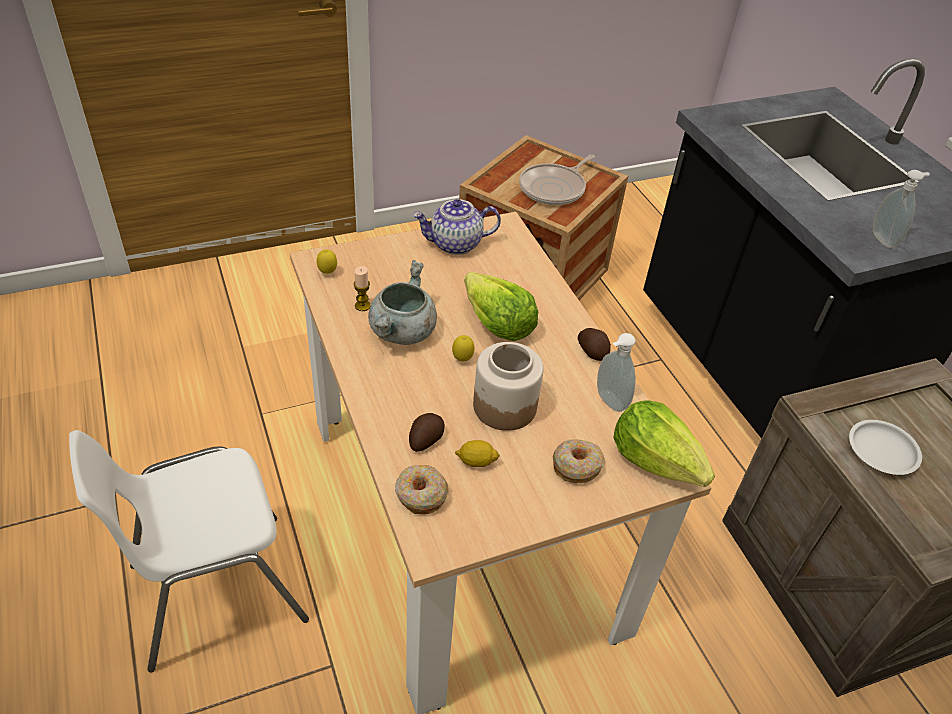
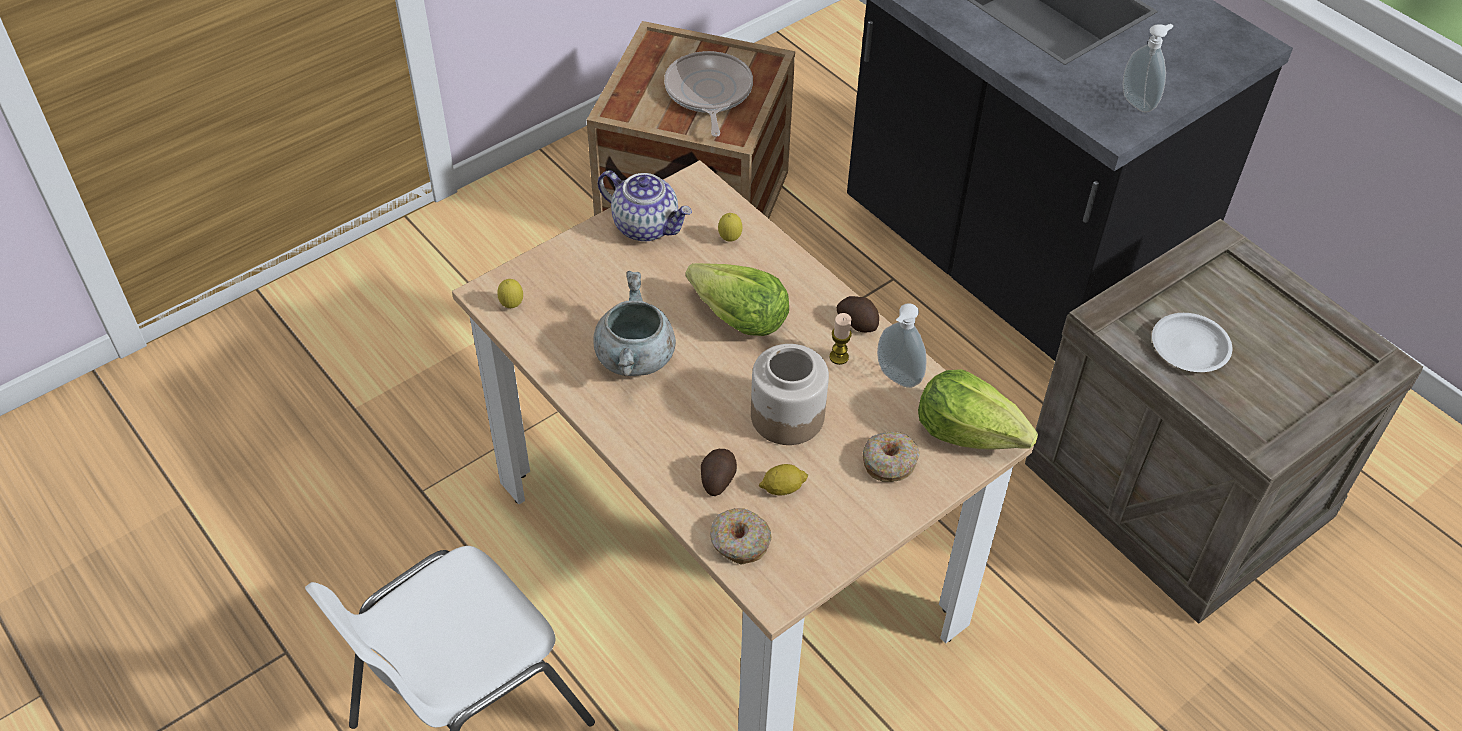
camera: 15 degrees left, 5 degrees up
candle [354,266,371,311] -> candle moved to [829,313,852,365]
teapot [413,199,501,255] -> teapot turned 120 degrees counterclockwise [598,170,692,242]
lemon [452,335,475,361] -> lemon moved to [718,213,742,242]
frying pan [519,154,595,205] -> frying pan turned 150 degrees clockwise [664,51,753,137]

